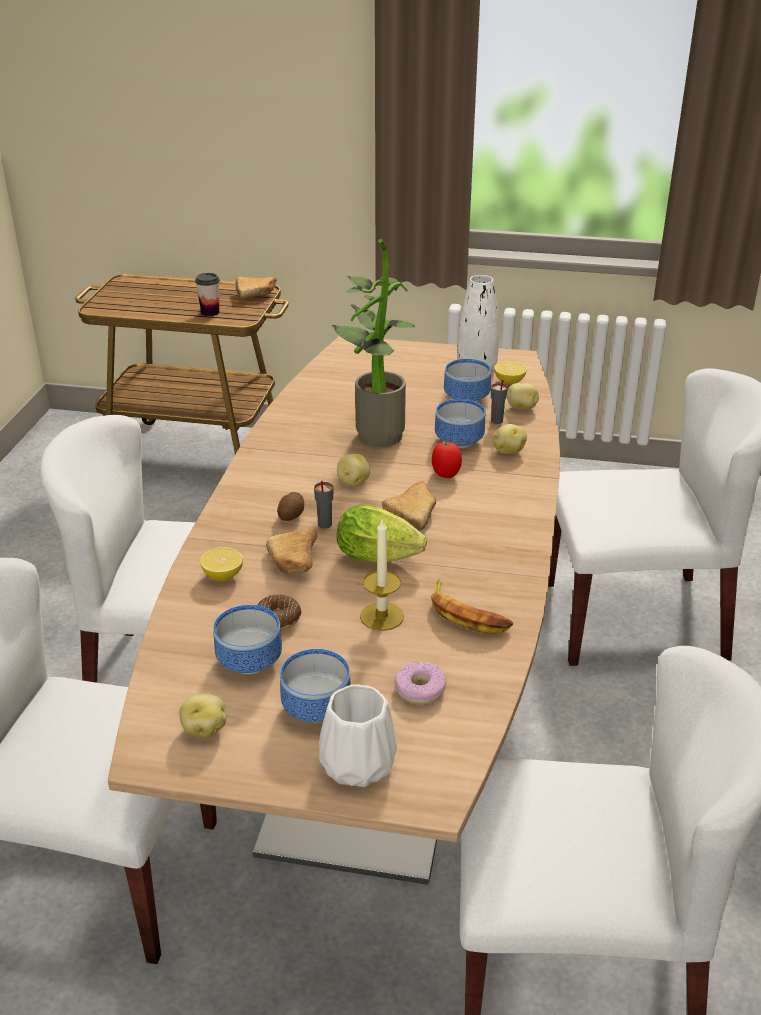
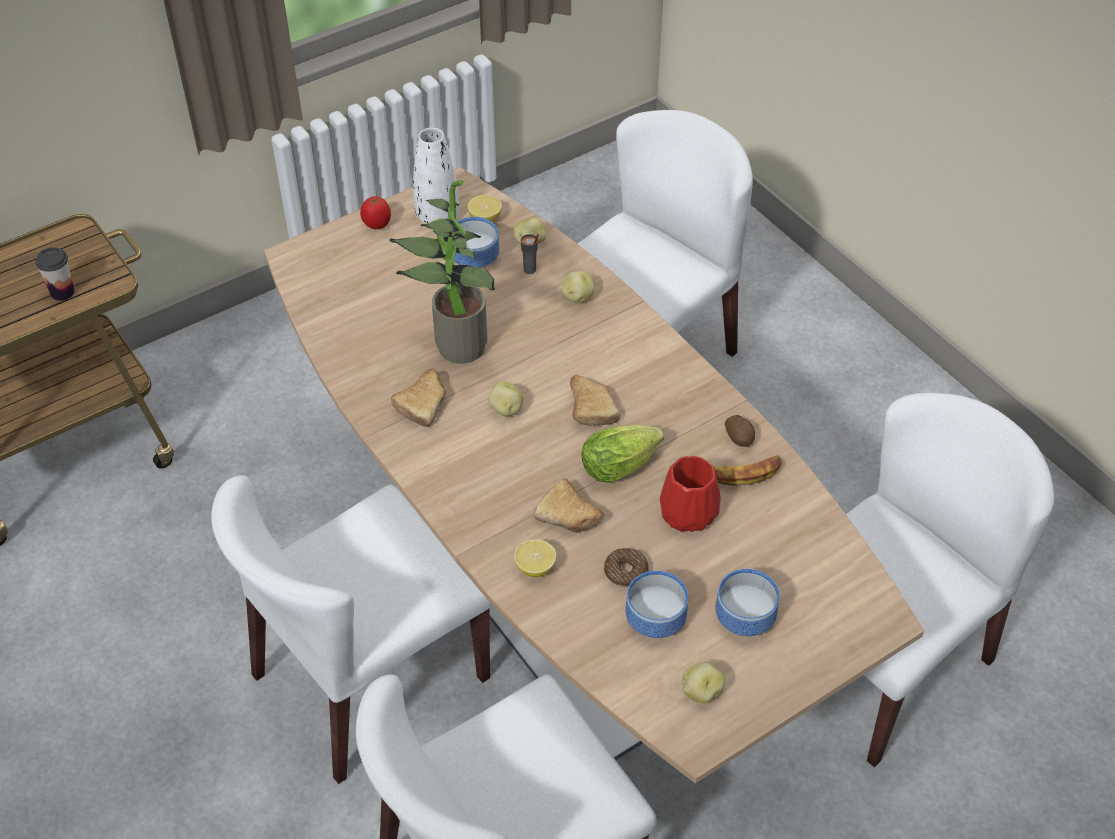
camera: 45 degrees left, 15 degrees up
bread [236,276,277,300] -> bread moved to [391,369,446,427]
potato [277,492,304,521] -> potato moved to [725,415,755,447]
grey cup [314,480,334,529] -> none
white vase [319,685,397,787] -> none
candle [360,520,404,631] -> red vase [660,456,721,532]
donut [395,662,446,705] -> none
tomato [432,442,462,478] -> tomato moved to [360,196,391,229]
bowl [435,399,485,448] -> none

